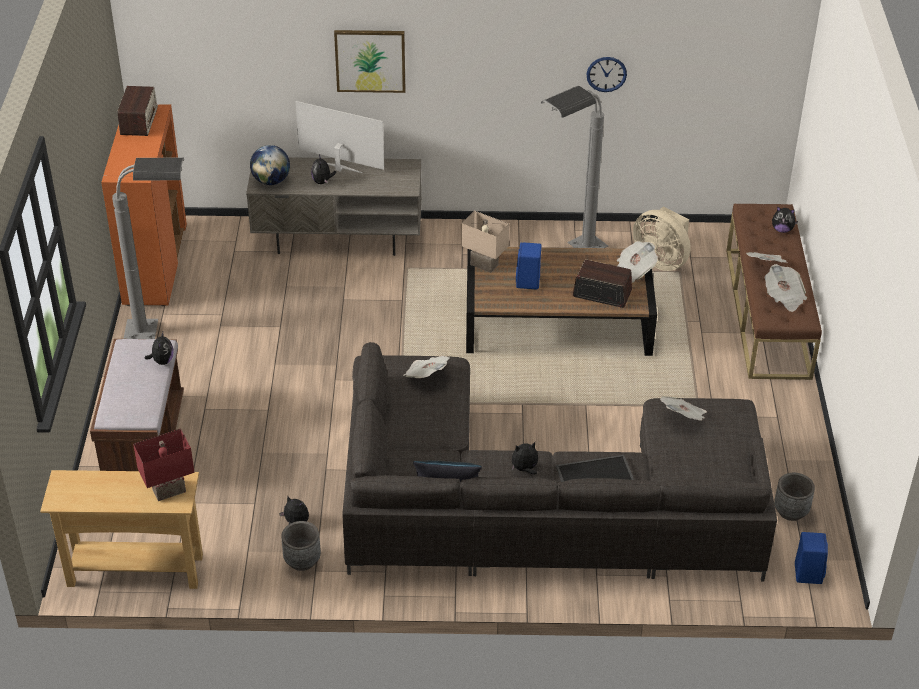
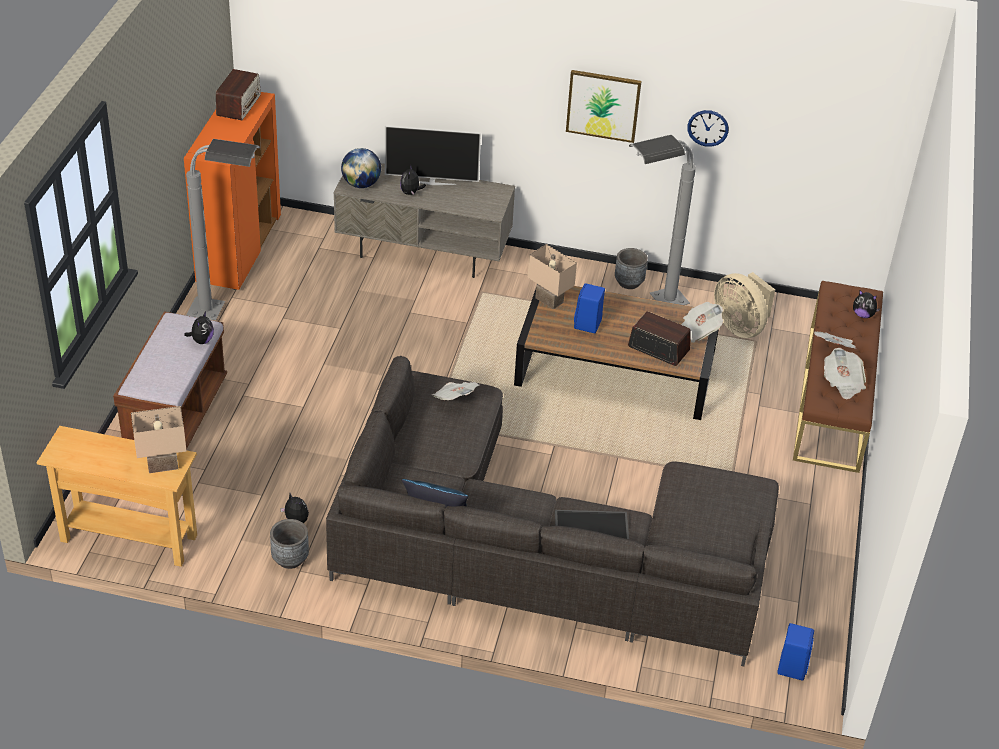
camera: 10 degrees right, 0 degrees up
red table lamp [133,429,195,501] -> beige table lamp [131,406,187,473]
television [295,101,384,173] -> television turned 150 degrees clockwise [385,126,481,185]
picture [334,30,405,93] -> picture moved to [566,70,642,143]
plush toy [512,442,538,475] -> none
newspaper [660,396,707,421] -> none
grey planter [774,473,815,521] -> grey planter moved to [615,248,648,289]

